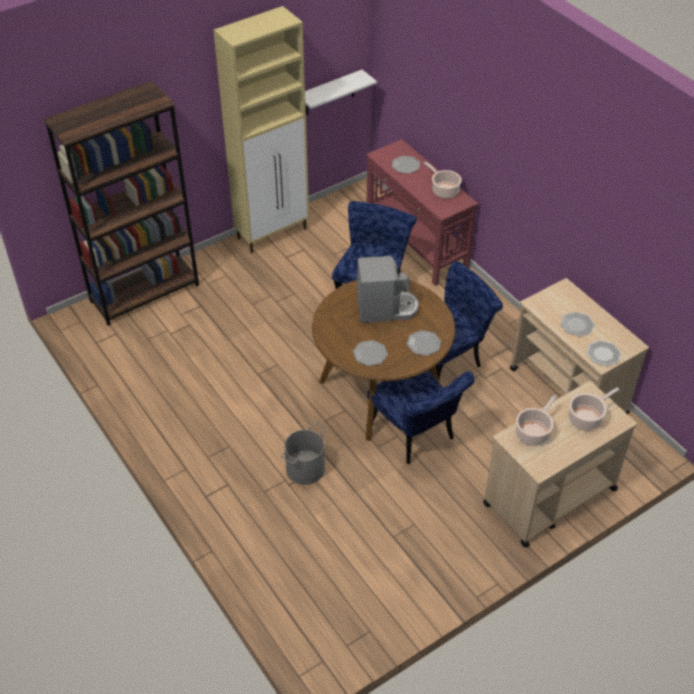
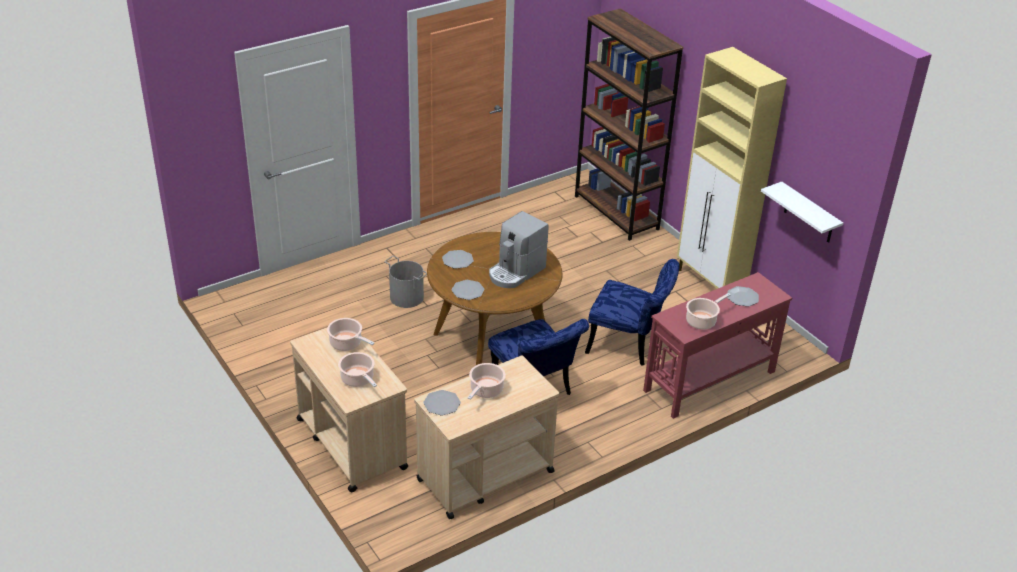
camera: 90 degrees right, 10 degrees down
coffee machine [357,256,419,323] -> coffee machine turned 45 degrees clockwise [489,211,549,288]
blue chair [366,370,475,464] -> none
plate [560,312,595,336] -> cooking pot [468,363,506,400]

